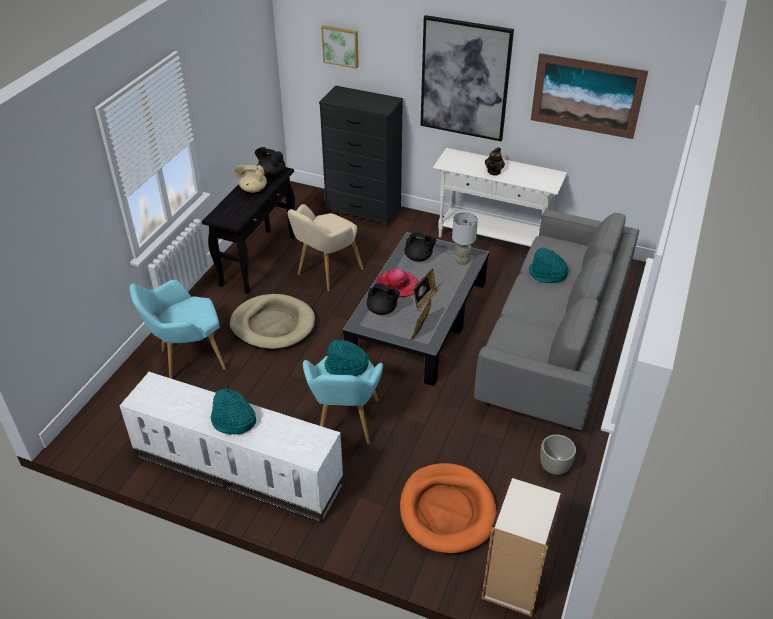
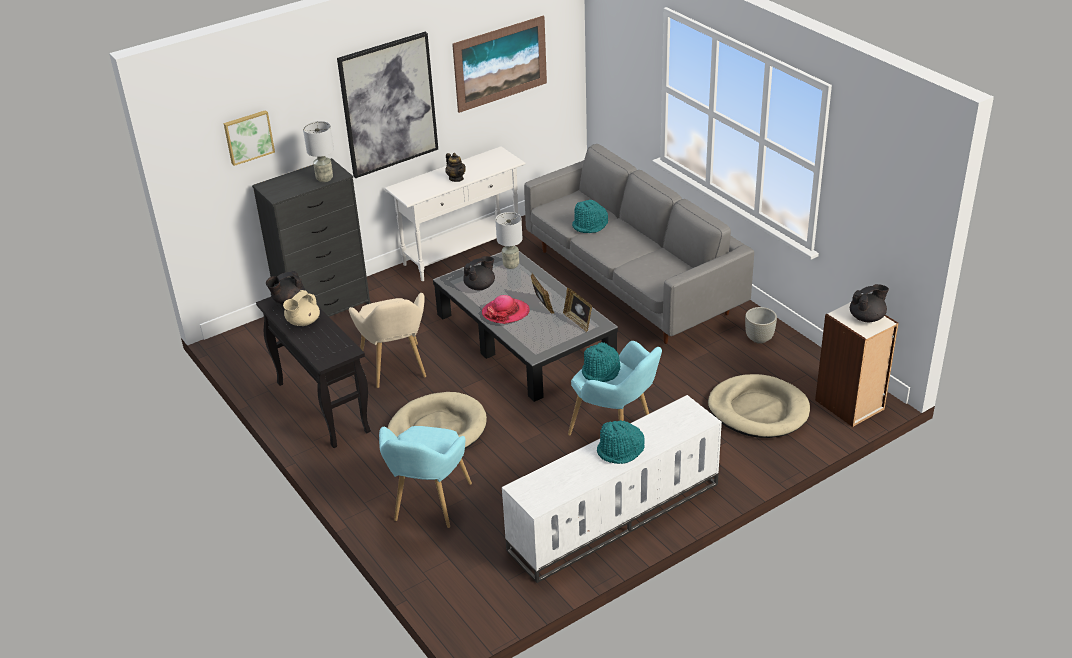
camera: 55 degrees left, 5 degrees down
black teapot [367,283,400,315] -> black teapot moved to [850,284,889,322]
orange dog bed [400,463,496,554] -> beige dog bed [708,374,810,438]
none -> grey table lamp [303,121,334,182]

